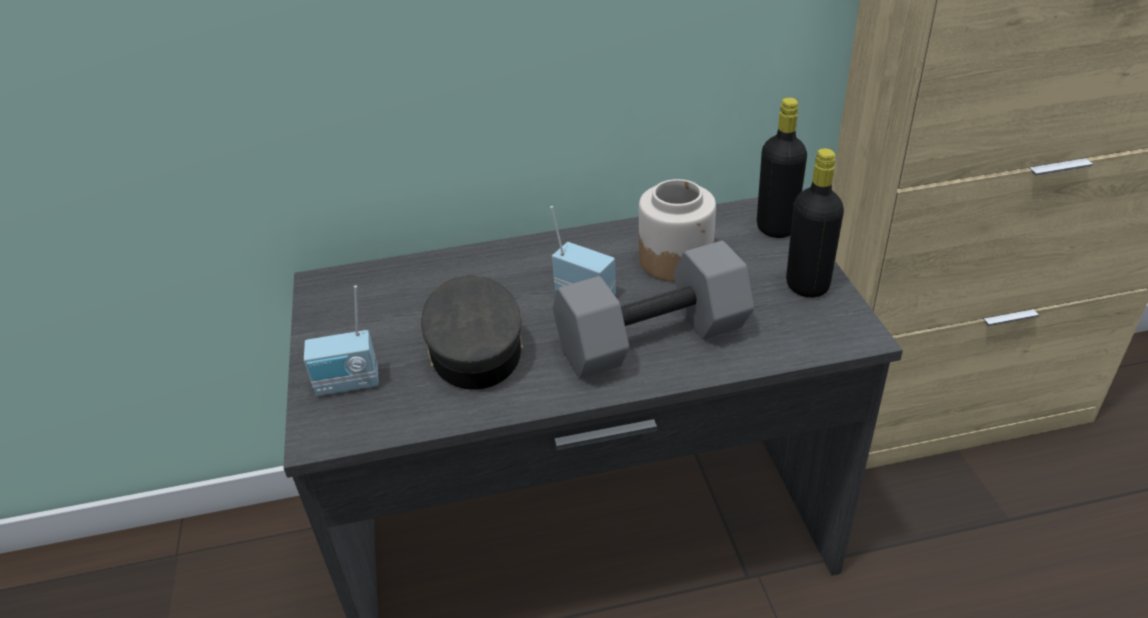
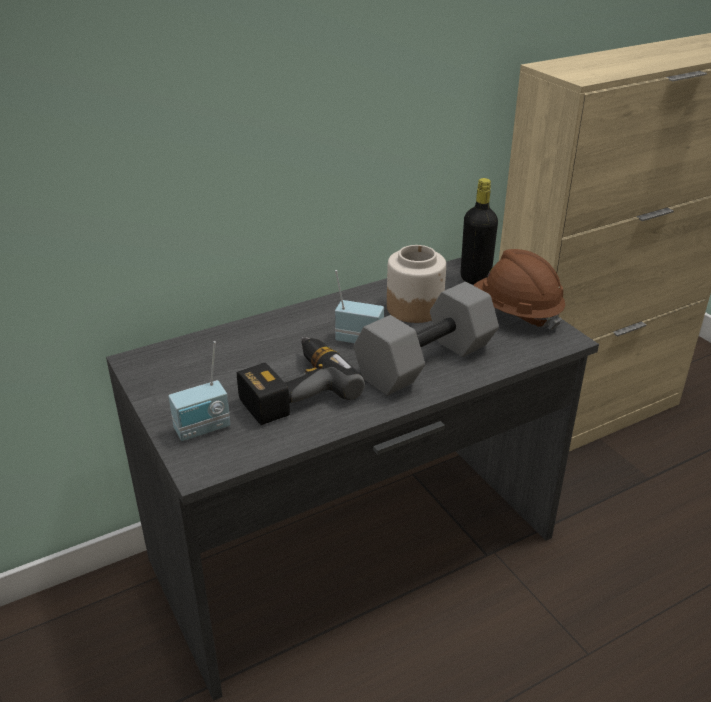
camera: 20 degrees left, 5 degrees down
grey cap [421,275,523,390] -> power drill [237,337,365,425]
black bottle [786,148,844,298] -> brown hard hat [473,249,565,330]

